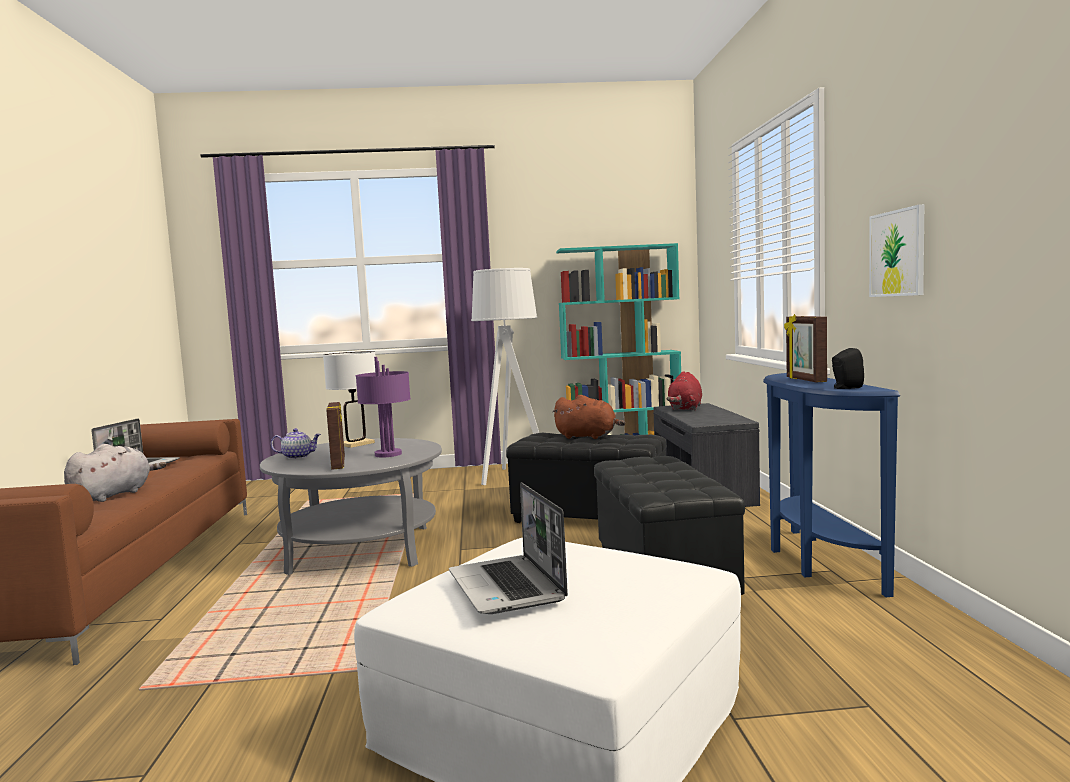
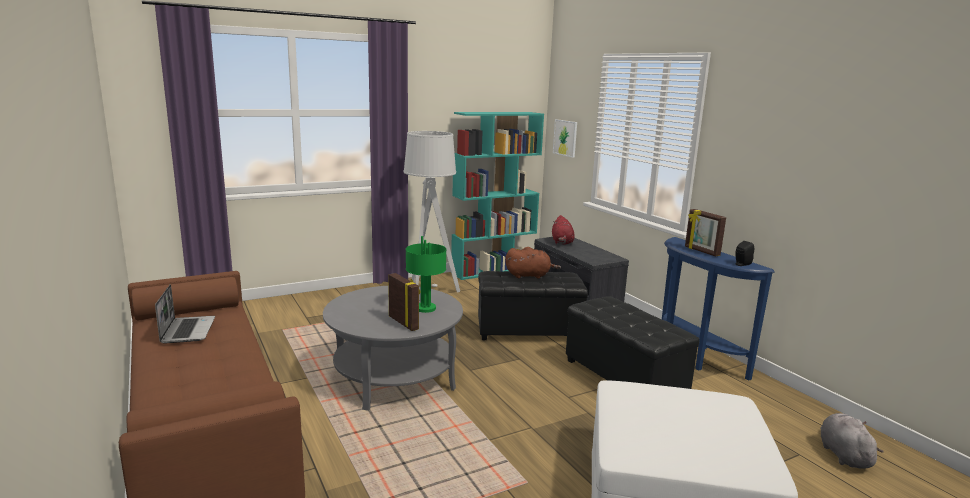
camera: 25 degrees left, 10 degrees up
grey plush toy [64,444,166,502] -> grey plush toy moved to [820,413,884,469]
teapot [271,428,321,459] -> none
white table lamp [323,351,376,448] -> none
purple table lamp [356,357,411,457] -> green table lamp [406,236,447,313]
laptop [449,482,568,614] -> none
picture [869,204,924,297] -> picture moved to [553,119,577,158]

